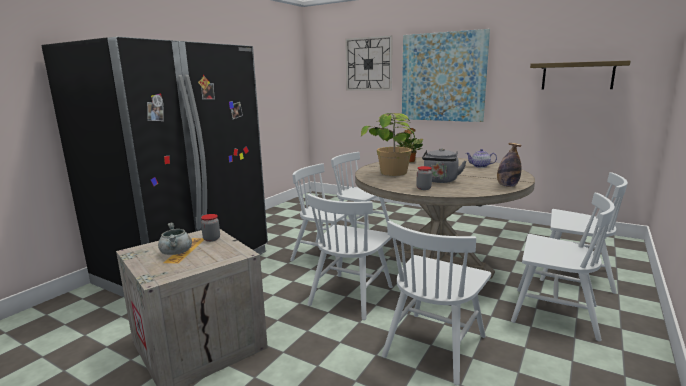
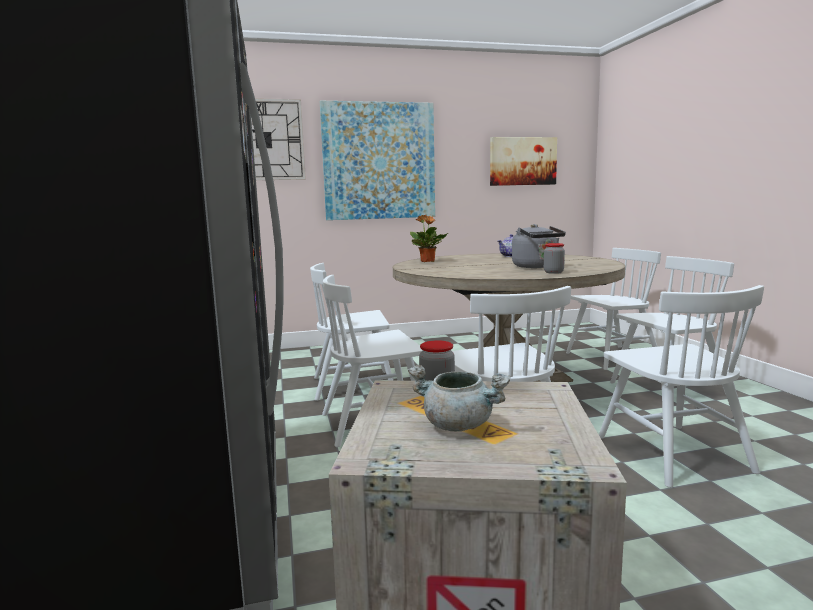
camera: 45 degrees left, 5 degrees down
potted plant [361,113,416,176] -> none
bottle [497,143,521,187] -> none
shelf [530,61,630,90] -> picture [490,137,557,186]

